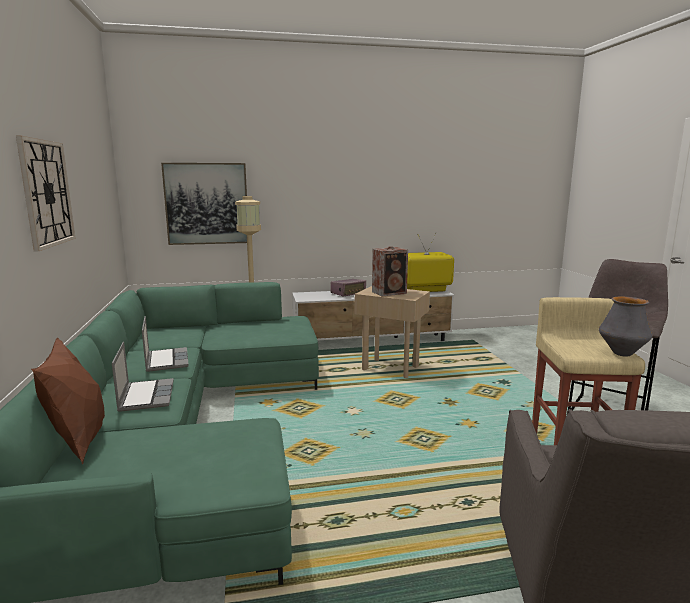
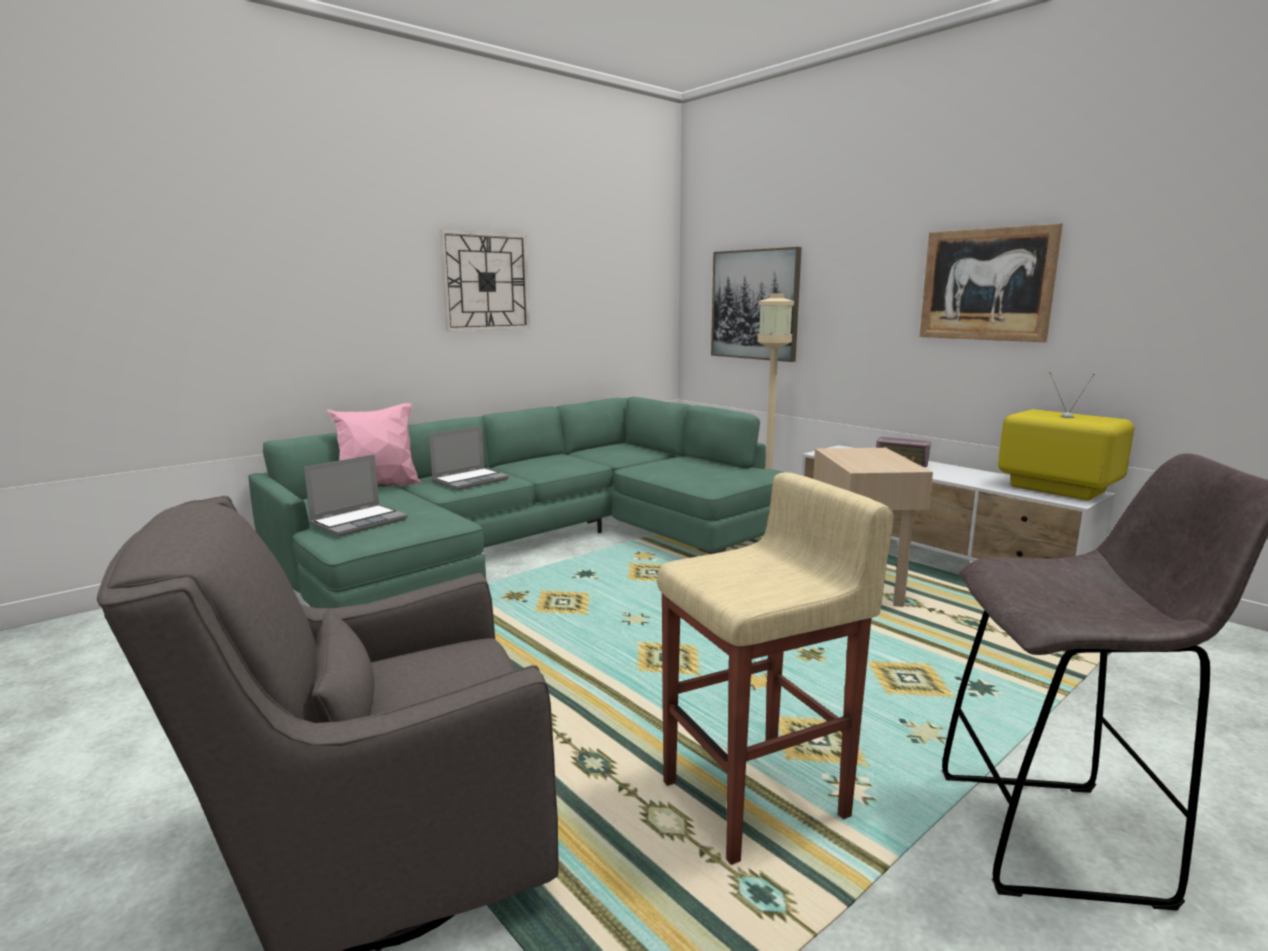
camera: 60 degrees right, 0 degrees up
brown pillow [31,338,105,464] -> pink pillow [327,403,421,487]
laptop [142,316,189,372] -> laptop moved to [304,454,408,537]
speaker [372,246,408,297] -> none
vase [599,297,653,356] -> none
none -> picture [919,223,1063,342]

